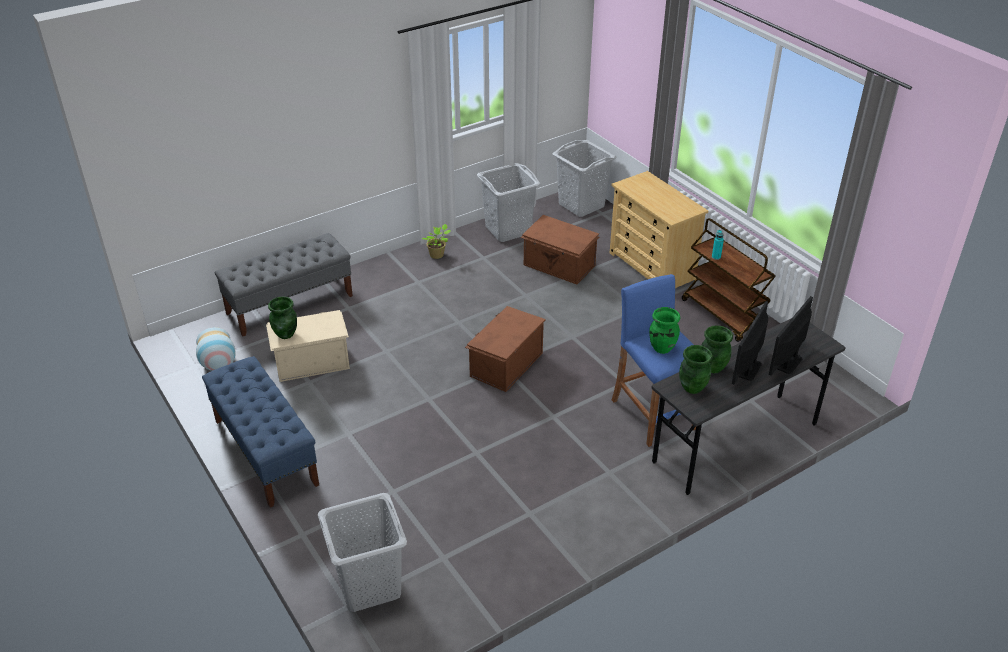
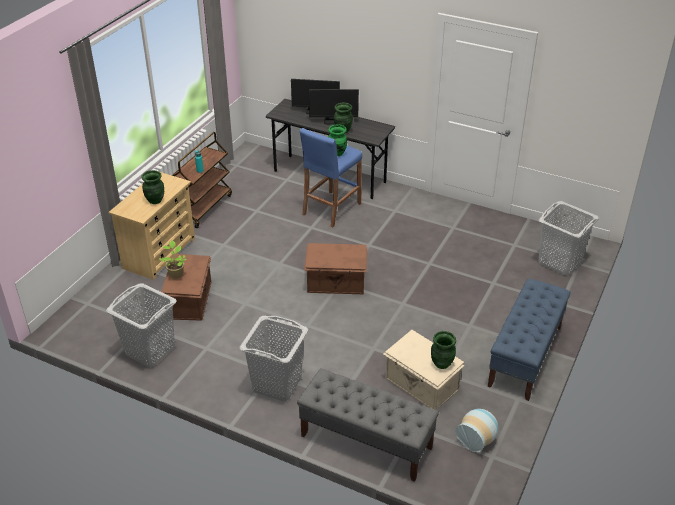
camera: 120 degrees left, 0 degrees up
potted plant [422,224,451,259] -> potted plant moved to [159,240,187,279]
grey laundry basket [552,140,616,217] -> grey laundry basket moved to [240,316,308,401]
green vase [679,345,713,394] -> green vase moved to [141,170,164,204]

